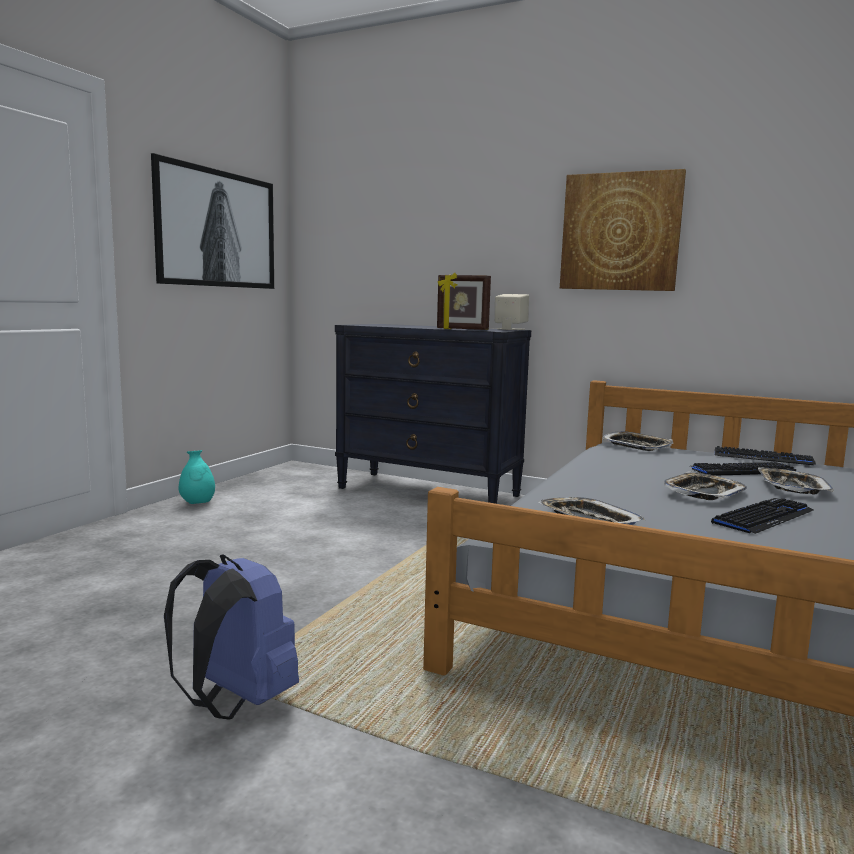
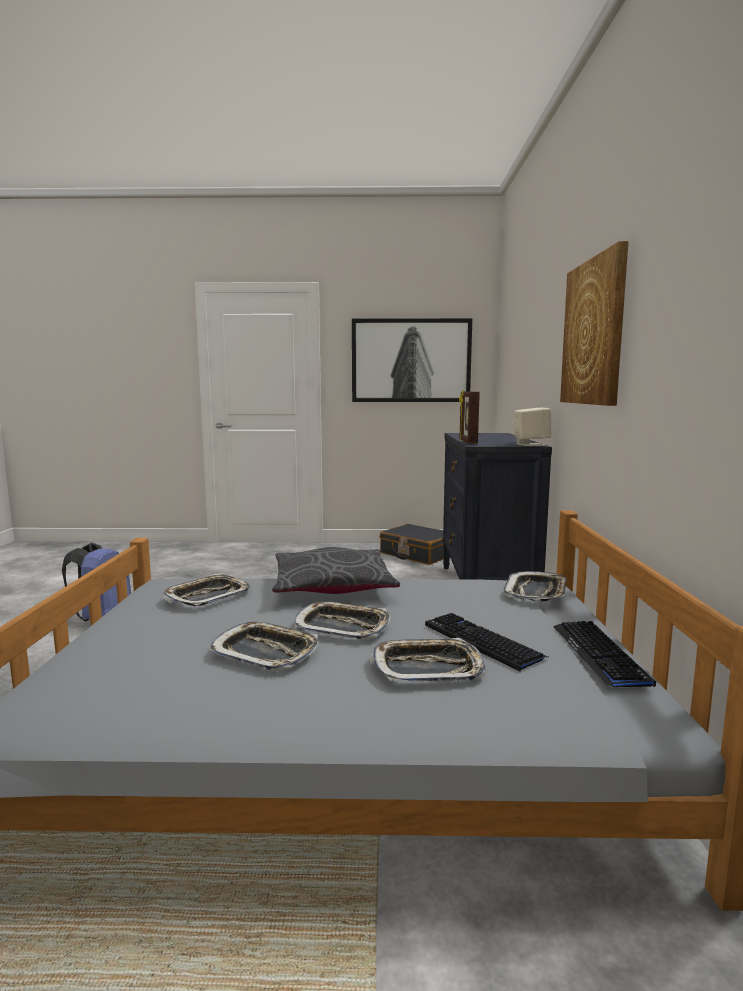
camera: 65 degrees right, 0 degrees up
turquoise vase [178,450,215,504] -> none
keyboard [711,498,814,534] -> tray [209,622,318,671]
none -> grey pillow [272,547,400,594]
none -> black suitcase [380,524,444,565]

